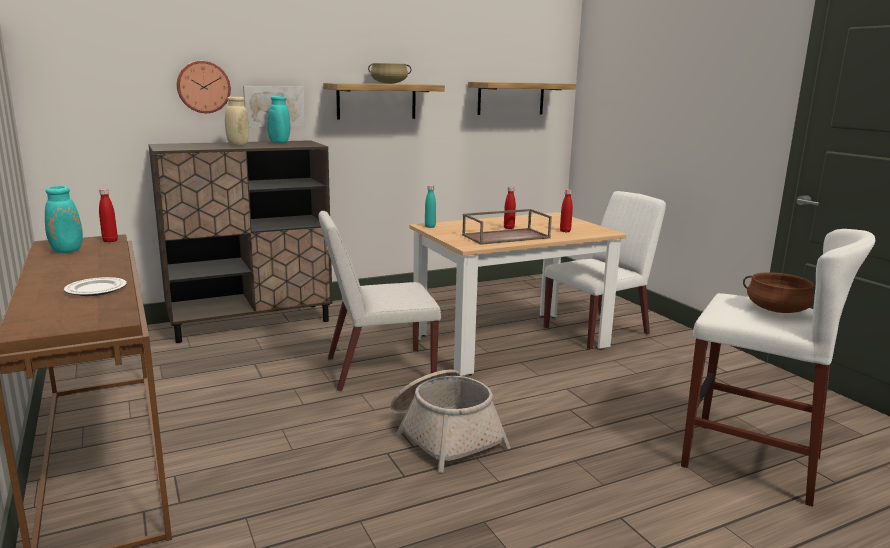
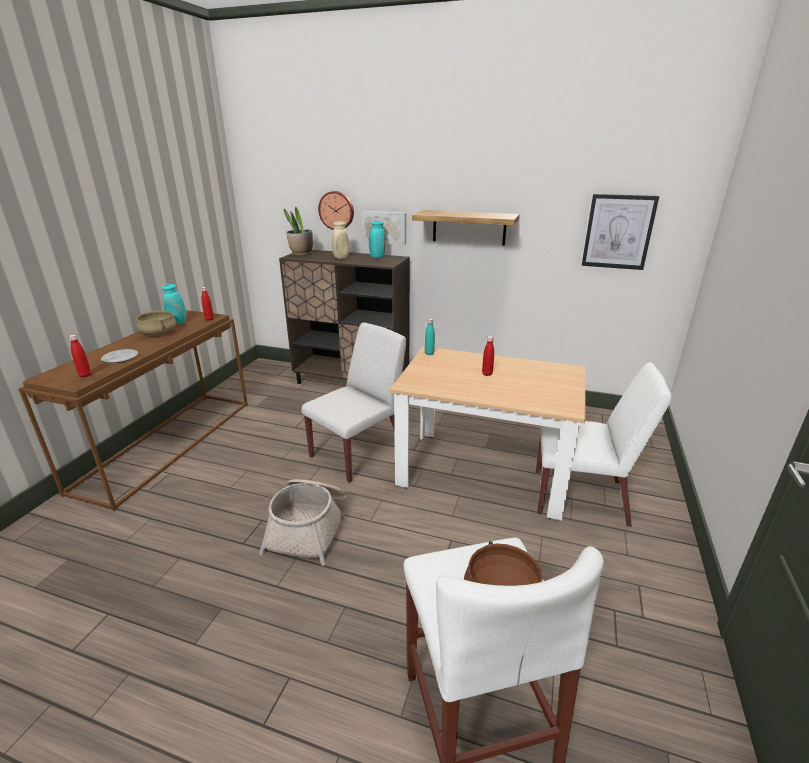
camera: 45 degrees right, 10 degrees up
white chair [318,211,441,391] -> white chair turned 105 degrees clockwise [301,322,406,483]
beige cooking pot [368,63,412,84] -> beige cooking pot moved to [136,311,176,335]
brown tray [462,209,552,245] -> none
shelf [468,82,576,115] -> picture [582,194,659,270]
red bottle [560,189,573,232] -> red bottle moved to [69,335,91,377]
none -> potted plant [284,207,313,256]

